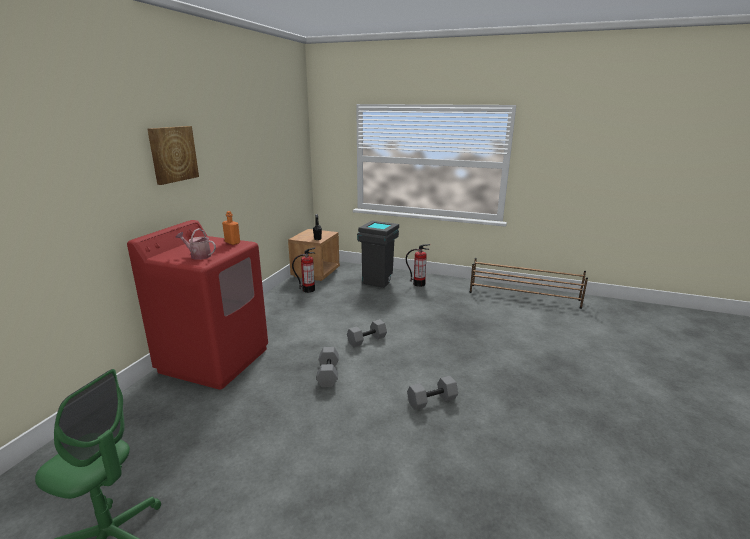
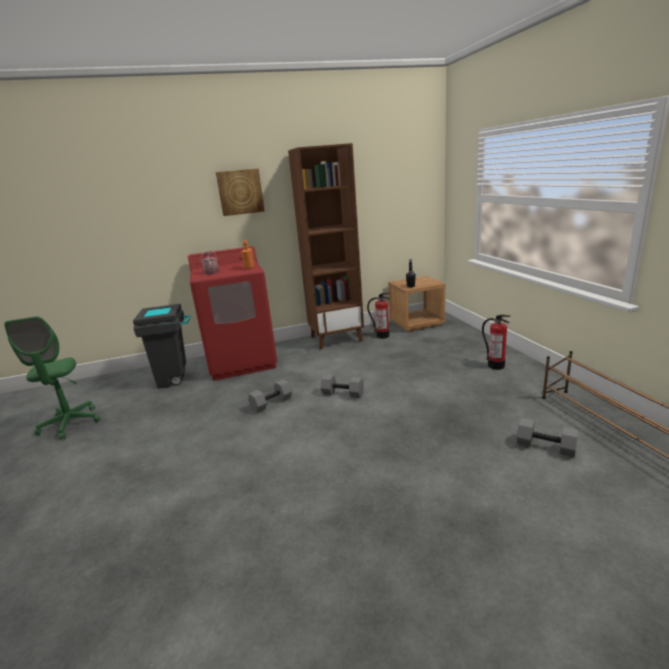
camera: 55 degrees right, 0 degrees up
grey trash can [357,221,399,288] -> grey trash can moved to [133,304,190,388]
grey dumbbell [407,376,458,410] -> grey dumbbell moved to [517,418,578,457]
none -> brown bookcase [288,143,364,349]

